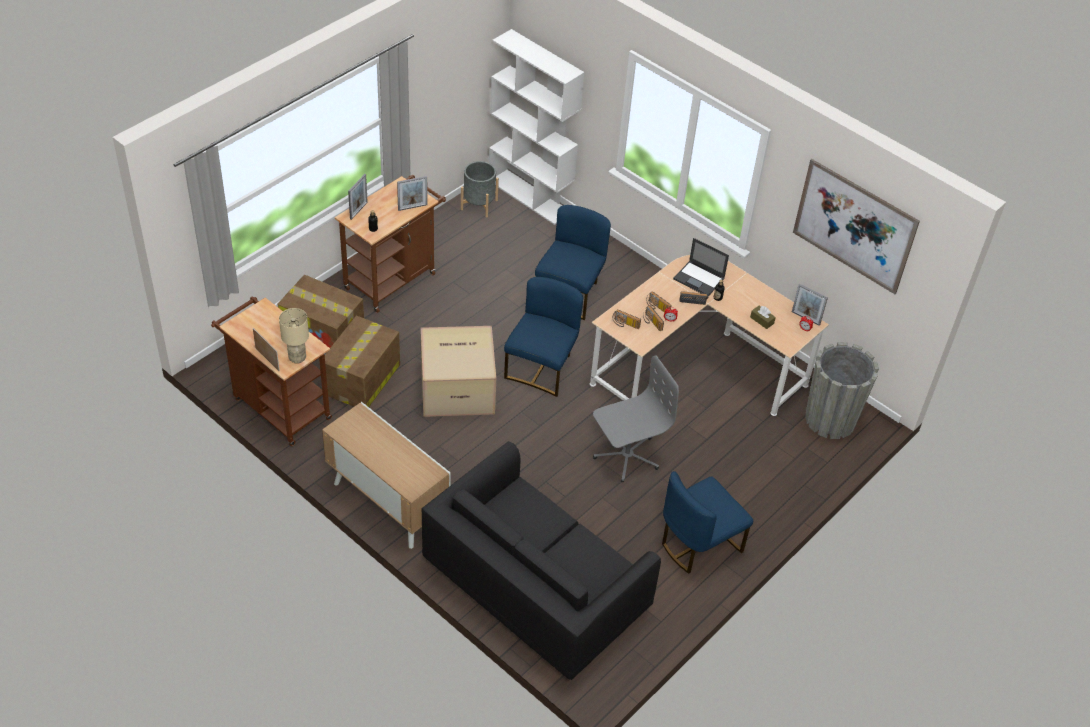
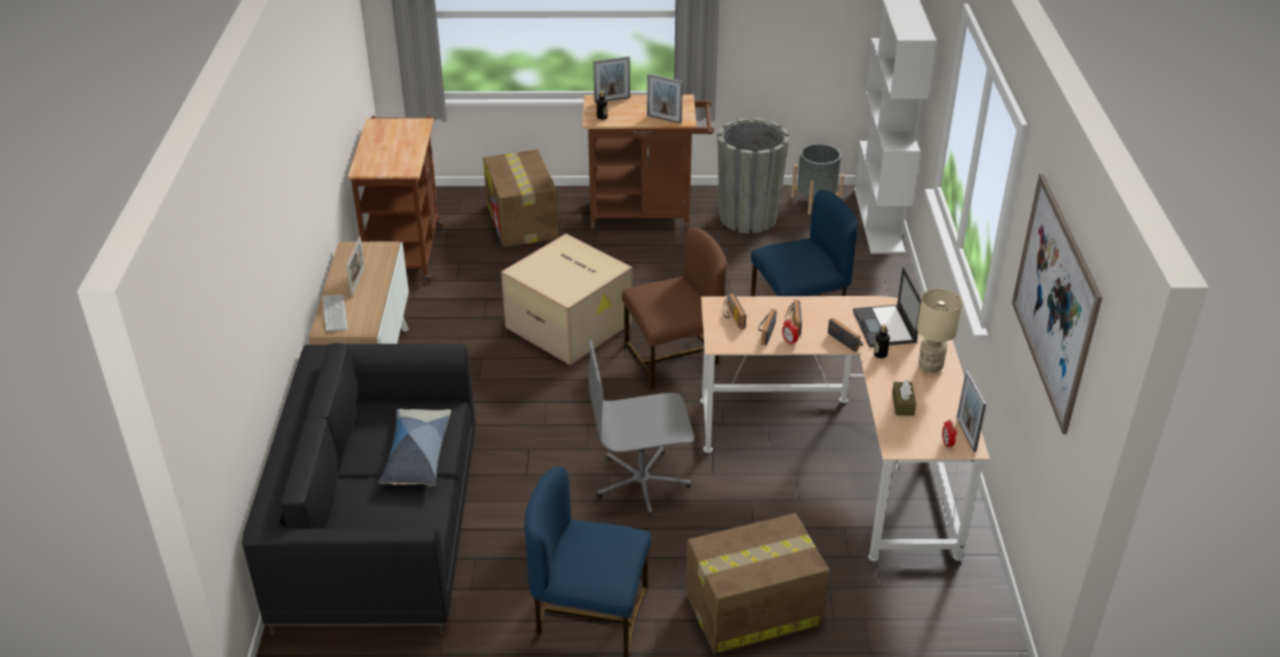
camera: 50 degrees right, 10 degrees down
picture frame [253,328,280,371] -> picture frame moved to [346,236,365,297]
beige table lamp [279,308,309,364] -> beige table lamp moved to [917,288,962,373]
cardboard box [325,316,400,407] -> cardboard box moved to [686,513,829,654]
blue chair [504,277,583,397] -> brown chair [622,228,727,389]
grey office chair [593,356,679,482] -> grey office chair turned 150 degrees clockwise [589,340,694,516]
grey planter [805,342,879,439] -> grey planter moved to [717,118,790,234]
none -> keyboard [322,295,348,332]
none -> pillow [378,409,451,486]

